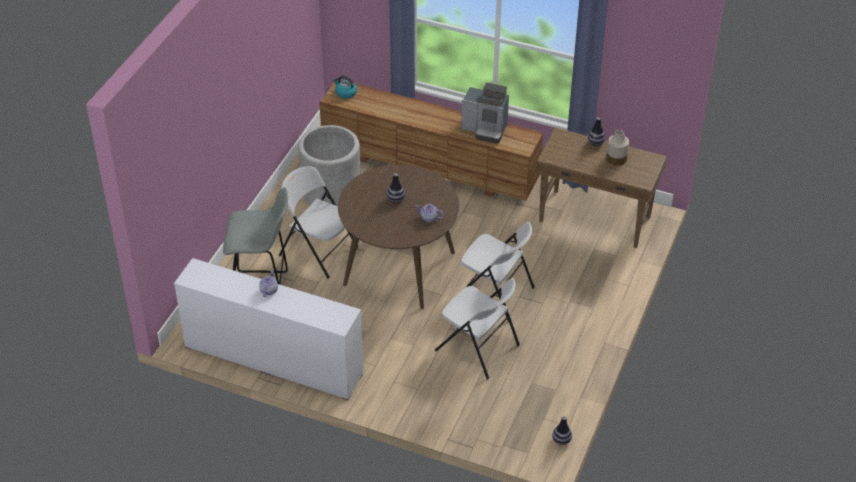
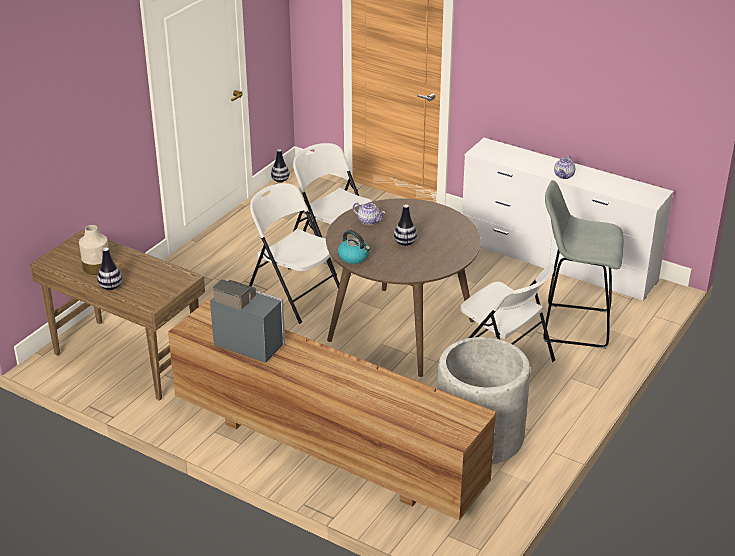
camera: 170 degrees left, 10 degrees down
kettle [333,76,357,99] -> kettle moved to [338,230,370,264]

